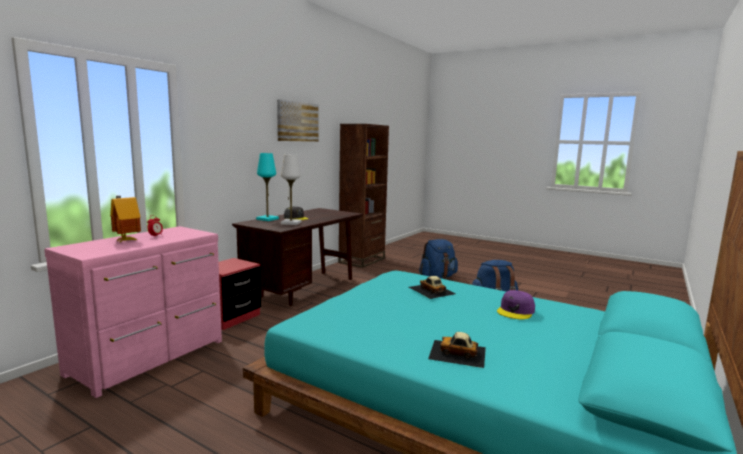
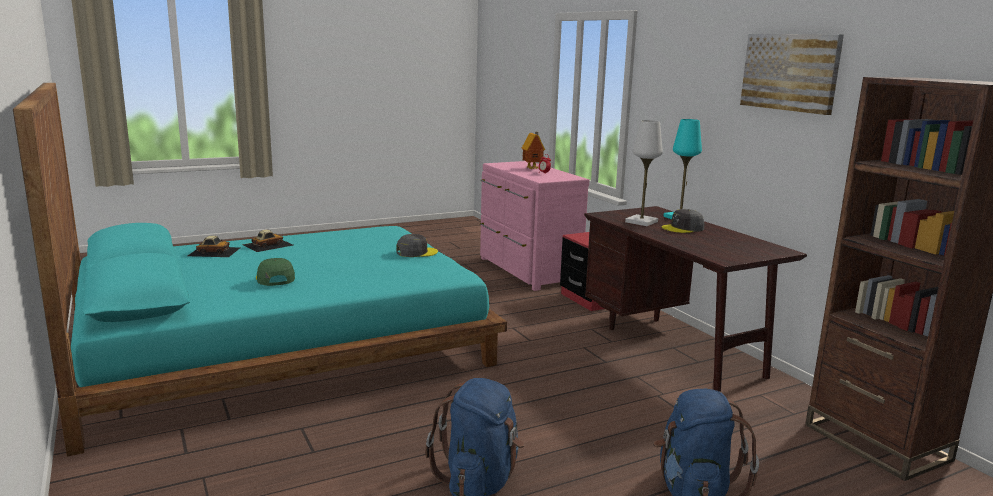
camera: 120 degrees right, 5 degrees up
toy car [409,276,456,299] -> toy car moved to [187,236,240,257]
purple cap [497,290,535,319] -> green cap [256,258,295,286]
none -> grey cap [396,234,438,257]

